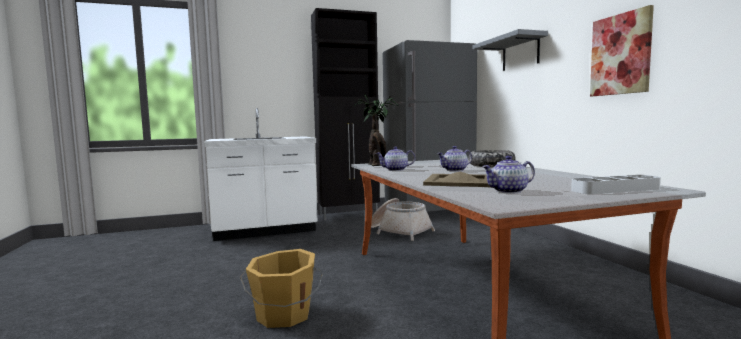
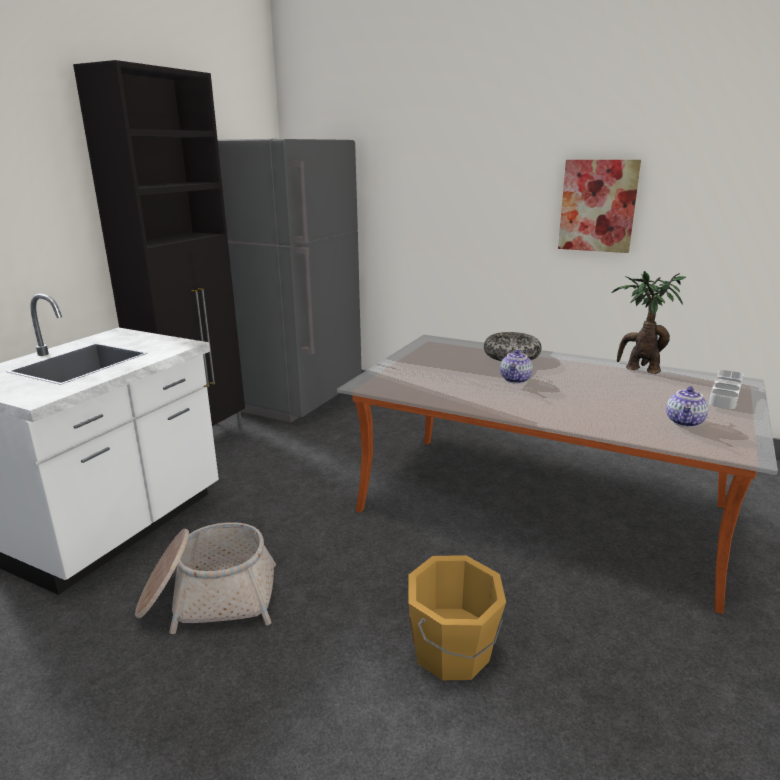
camera: 45 degrees left, 15 degrees up
potted plant [354,94,398,166] -> potted plant moved to [612,271,686,374]
basket [371,198,435,241] -> basket moved to [135,522,276,634]
teapot [376,146,415,171] -> none
beige tray [423,172,491,187] -> none
grey shelf [473,29,548,71] -> none

